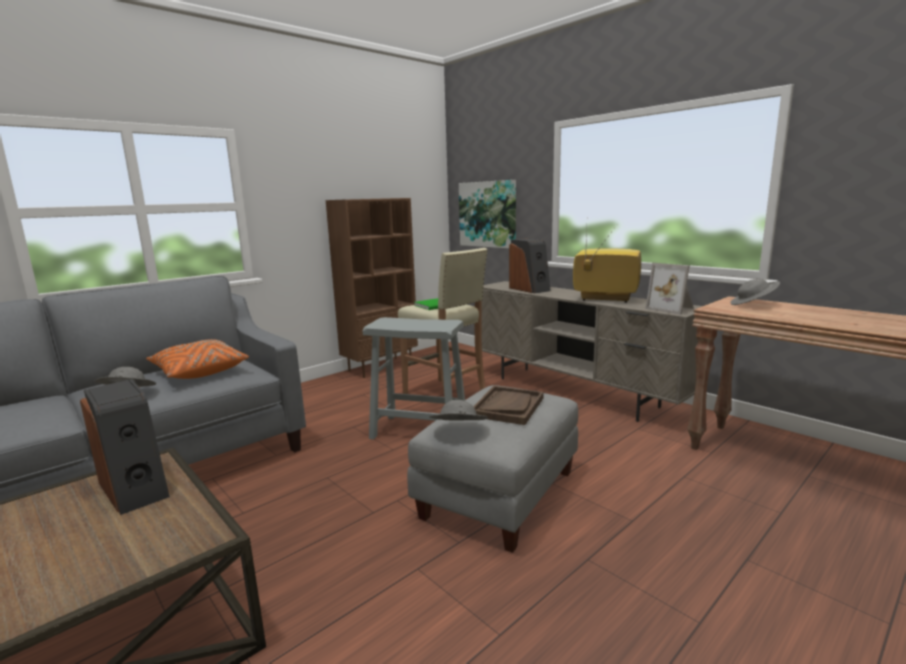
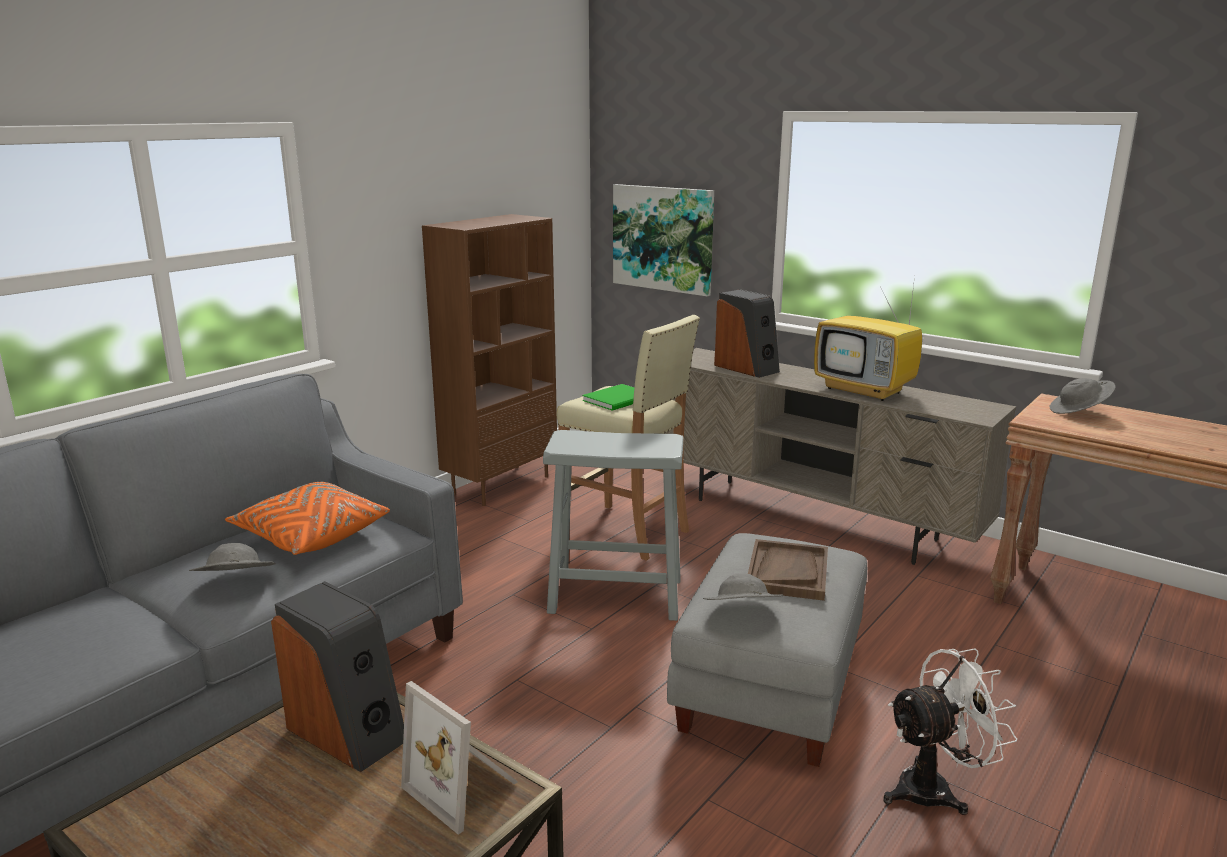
camera: 10 degrees left, 5 degrees up
television [573,231,641,303] -> television turned 150 degrees counterclockwise [814,277,922,401]
picture frame [646,263,694,315] -> picture frame moved to [401,681,518,834]
none -> white fan [883,648,1017,815]

